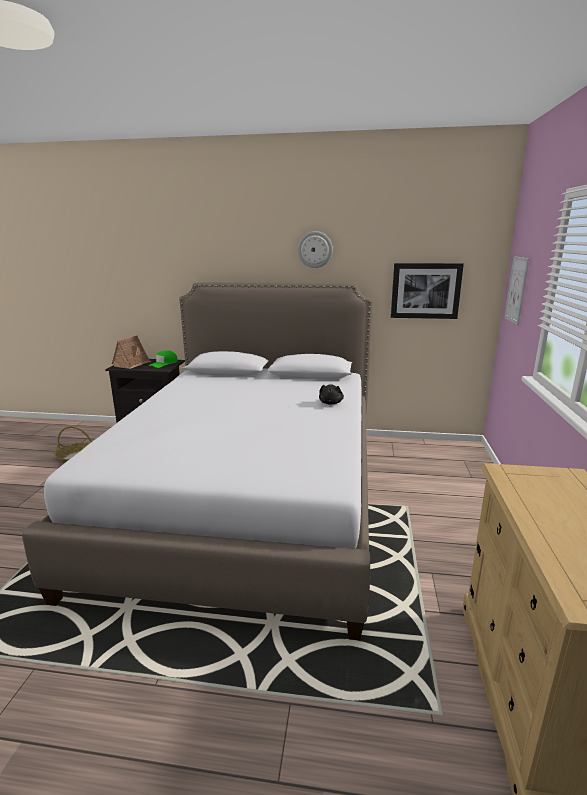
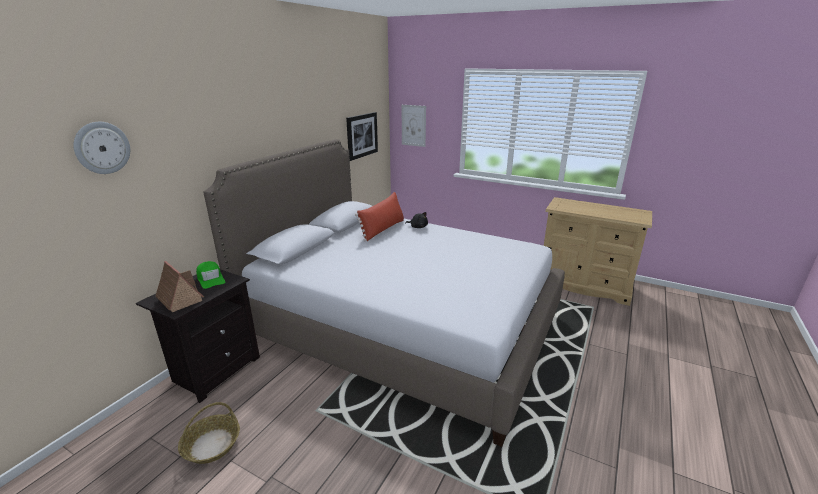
camera: 70 degrees left, 5 degrees up
wall clock [298,231,333,268] -> wall clock moved to [73,122,130,174]
none -> red pillow [355,192,404,242]

